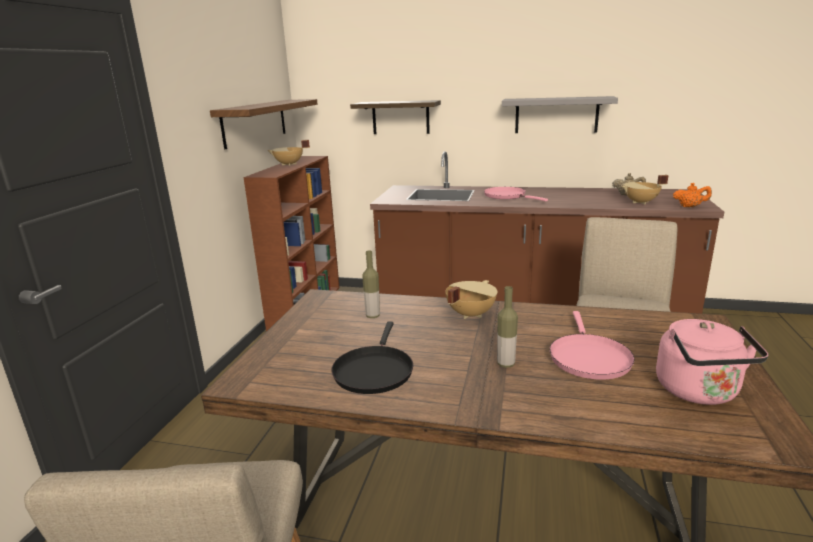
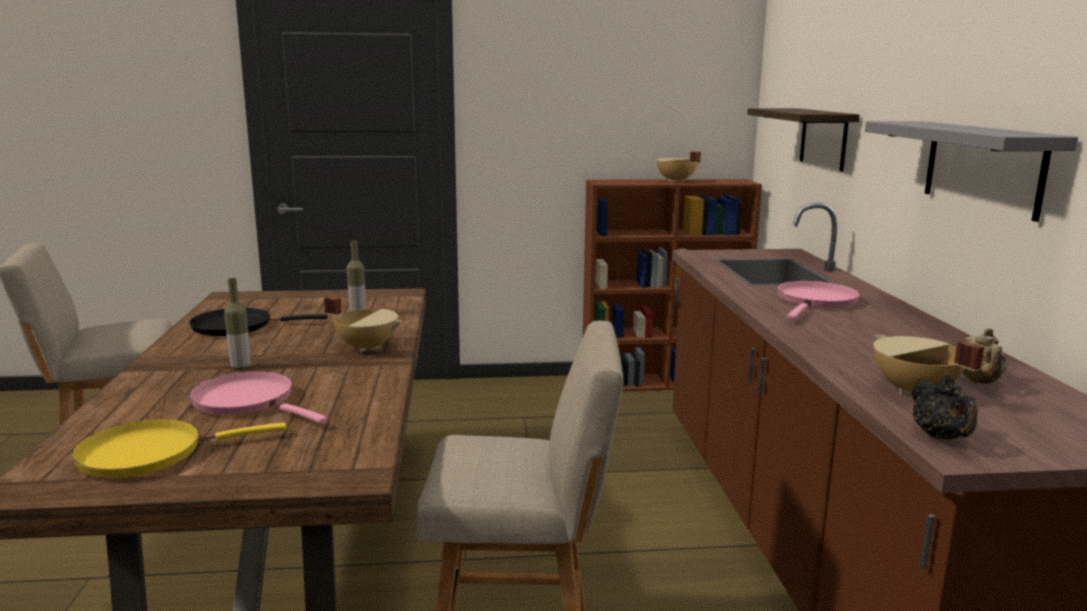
camera: 70 degrees right, 5 degrees down
shelf [210,99,318,149] -> none
pink frying pan [550,311,635,380] -> pink frying pan turned 45 degrees clockwise [189,371,327,424]
pink kettle [656,319,769,405] -> yellow frying pan [71,419,286,477]
orange teapot [673,183,712,208] -> black teapot [912,374,978,440]

